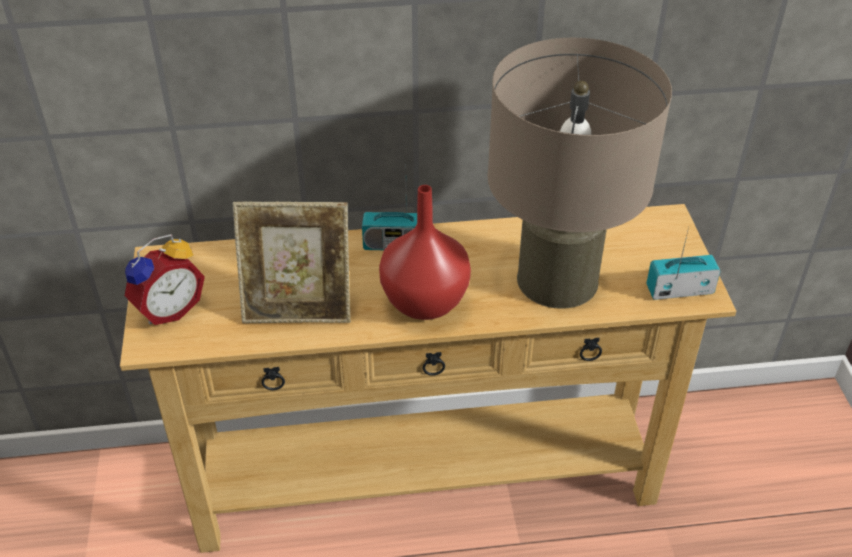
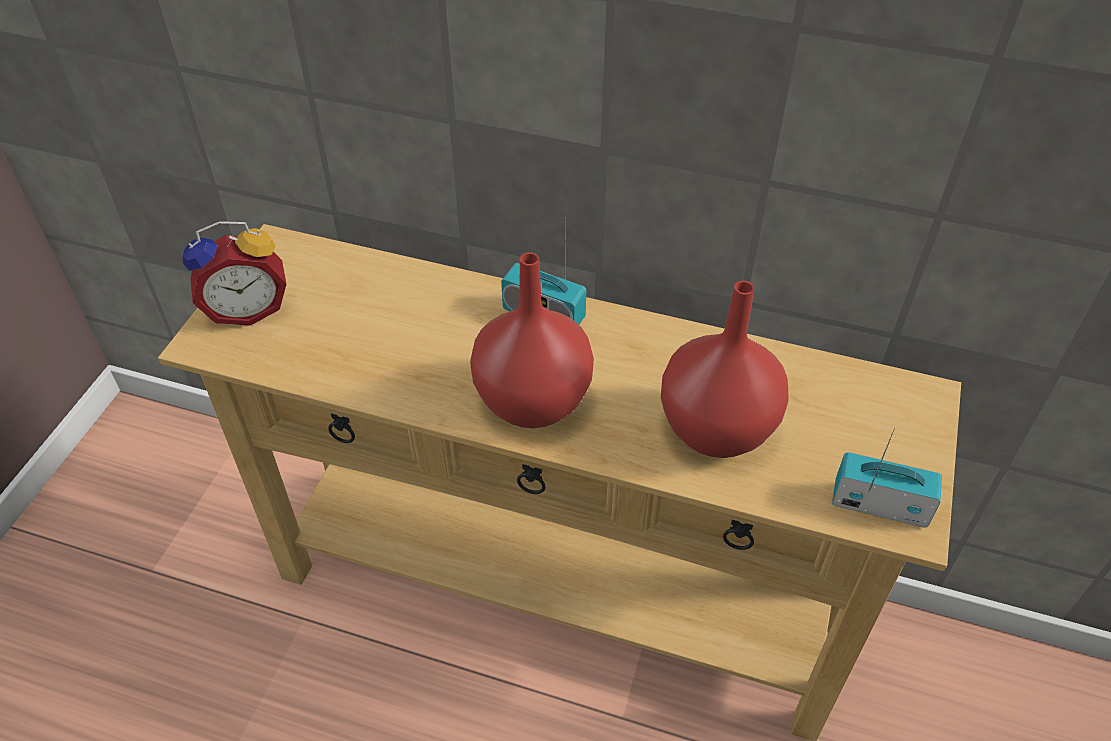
camera: 25 degrees right, 5 degrees up
picture frame [233,202,351,323] -> none
beige table lamp [488,38,672,309] -> red vase [661,281,789,458]

